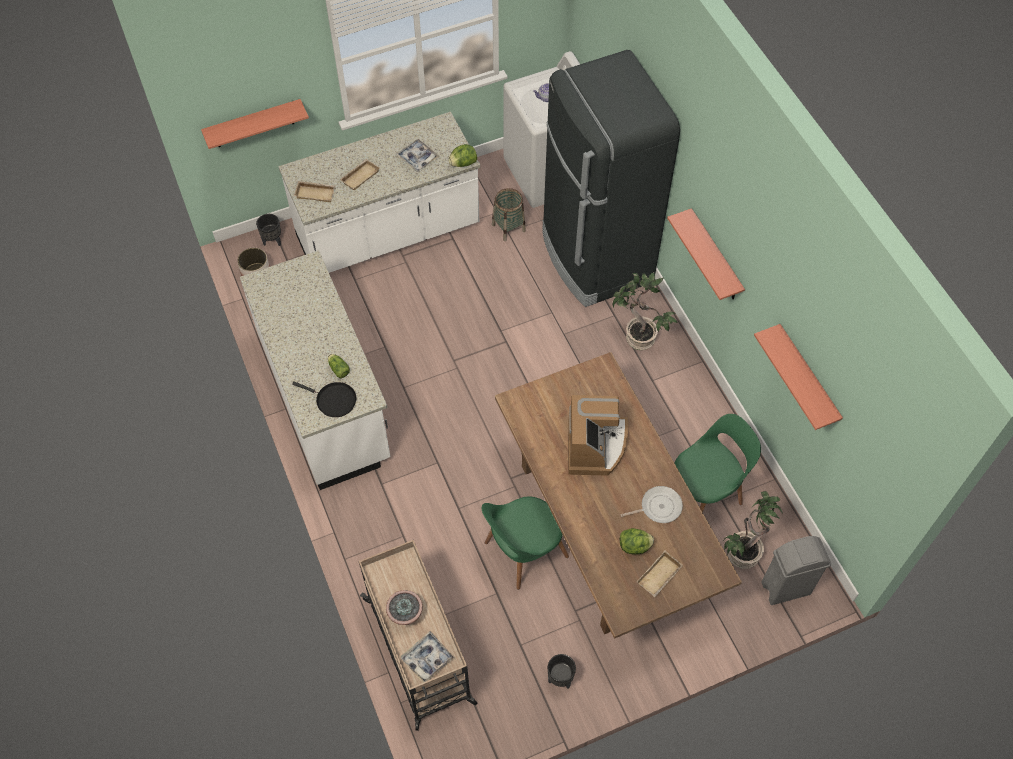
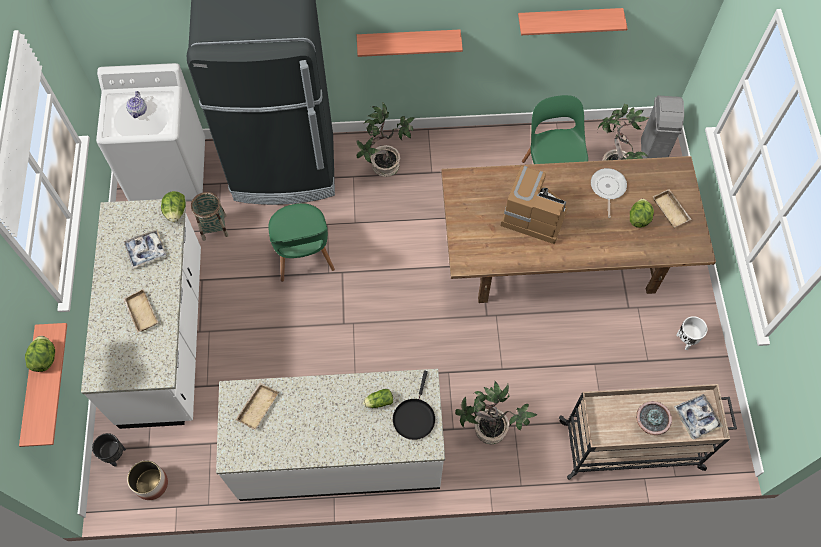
camera: 70 degrees left, 5 degrees up
black frying pan [292,381,356,417] -> black frying pan turned 150 degrees clockwise [393,371,435,440]
beige tray [294,181,335,202] -> beige tray moved to [236,382,279,430]
green chair [482,497,569,590] -> green chair moved to [268,203,335,282]
black planter [548,654,576,689] -> white planter [676,316,708,350]
none -> lettuce [25,336,55,372]
none -> potted plant [455,380,538,444]

